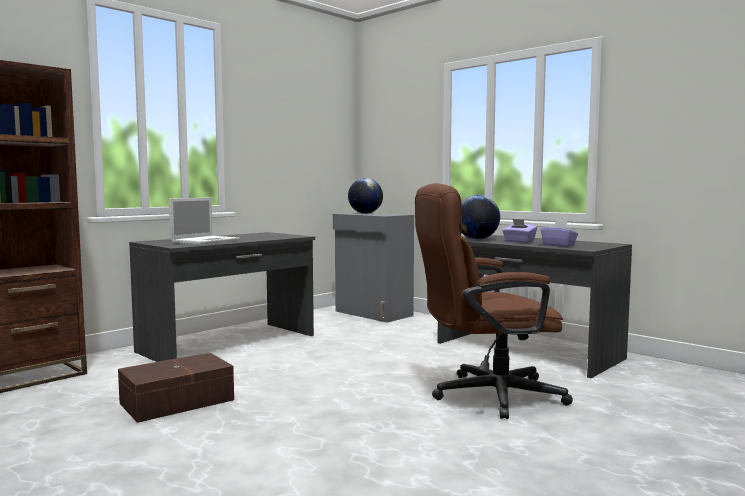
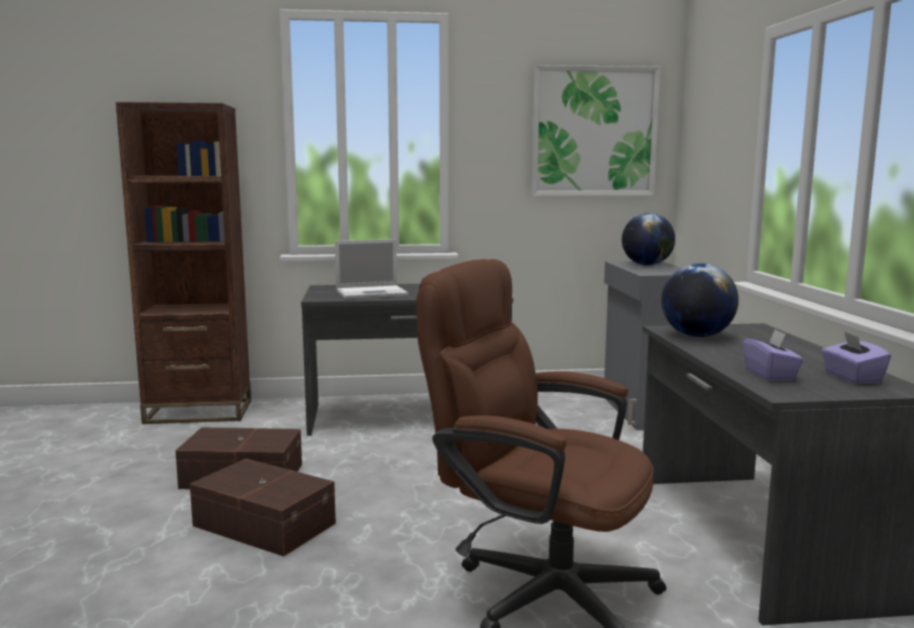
camera: 40 degrees right, 5 degrees up
purple tissue box [502,219,537,243] -> purple tissue box moved to [821,331,891,384]
none -> brown storage box [190,459,336,556]
none -> picture [531,65,660,196]

